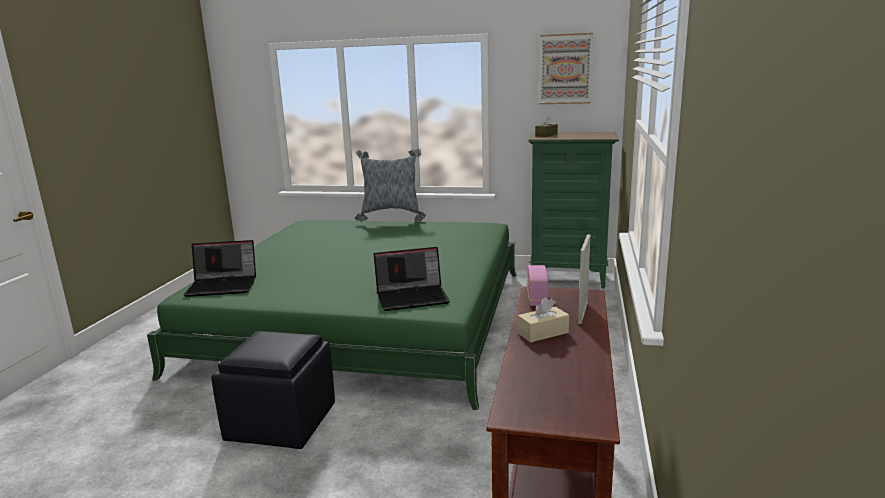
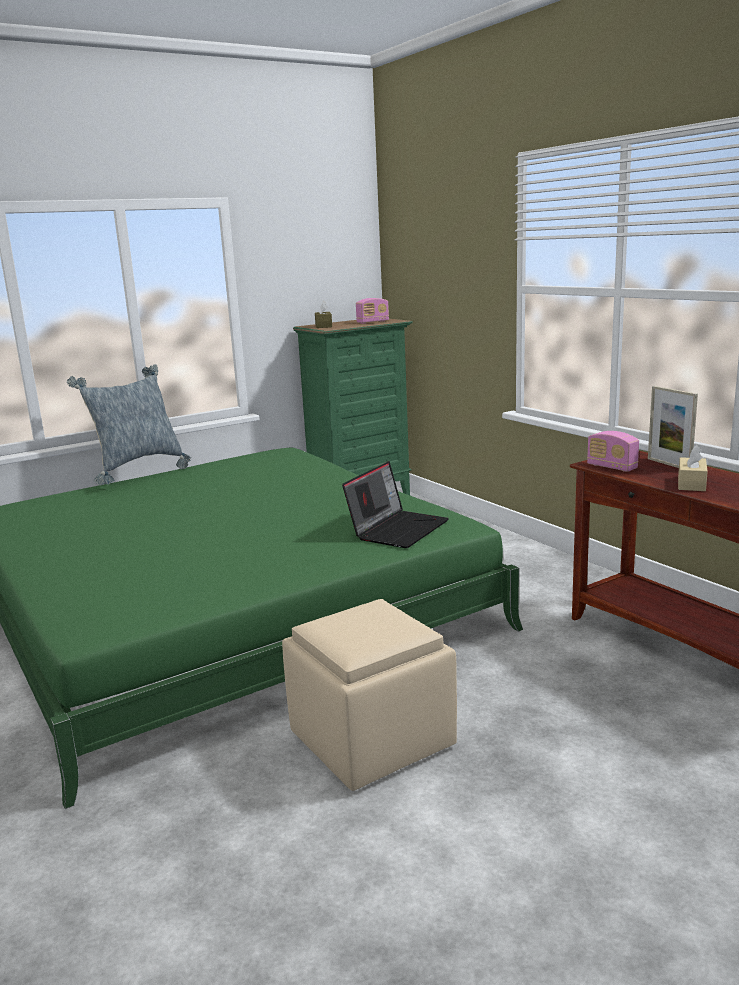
camera: 45 degrees left, 0 degrees up
laptop [184,240,256,297] -> none
black ottoman [211,331,335,449] -> beige ottoman [282,599,457,791]
picture [539,33,593,104] -> none
none -> radio [356,298,389,324]

